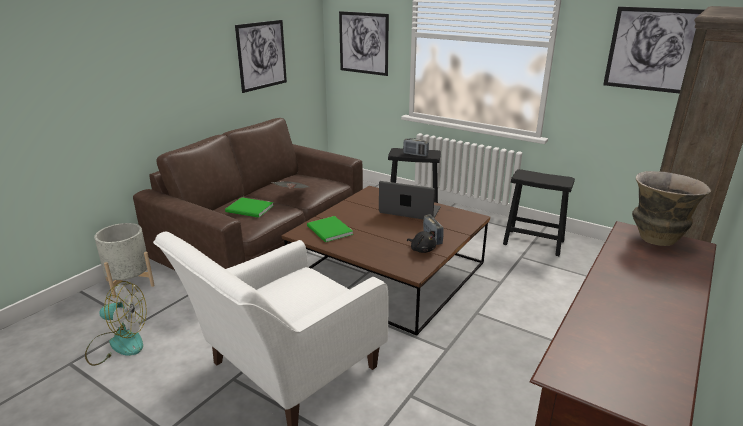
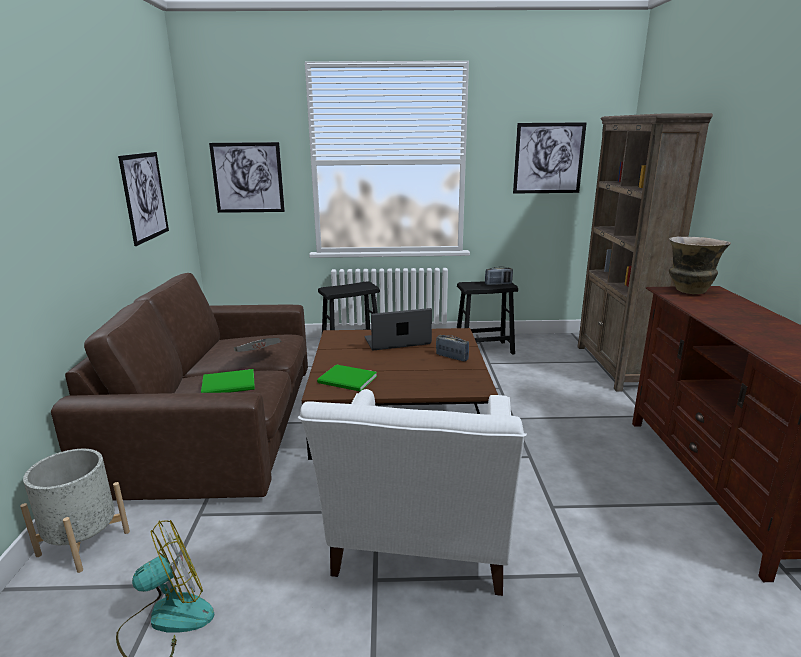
camera: 35 degrees left, 5 degrees down
radio [403,138,429,157] -> radio moved to [485,266,513,285]
black plush toy [407,231,436,253] -> none

